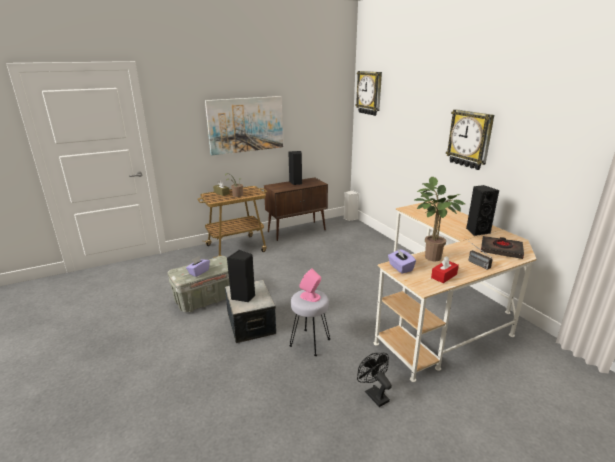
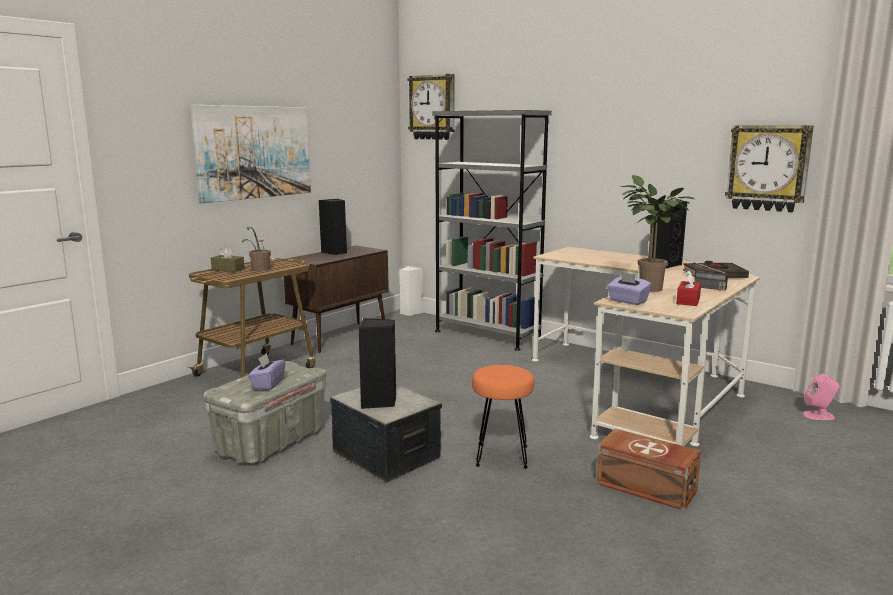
camera: 25 degrees left, 10 degrees down
grey stool [289,290,330,356] -> orange stool [472,365,534,469]
pink speaker [300,268,321,302] -> pink speaker moved to [803,374,840,420]
black fan [357,353,392,407] -> brown storage box [596,429,701,511]
wall clock [446,109,494,170] -> wall clock moved to [725,125,814,213]
none -> grey bookcase [432,110,552,351]

